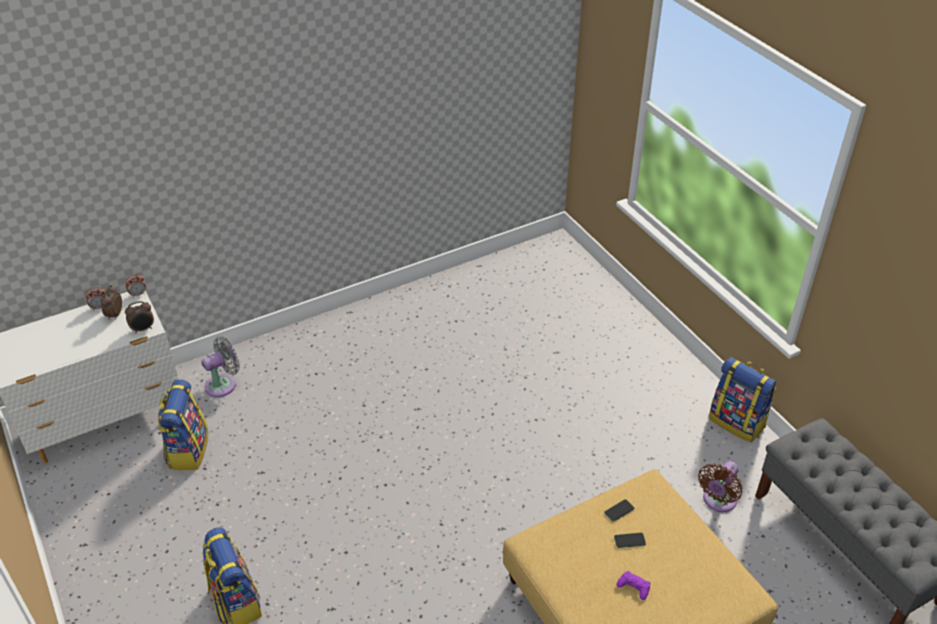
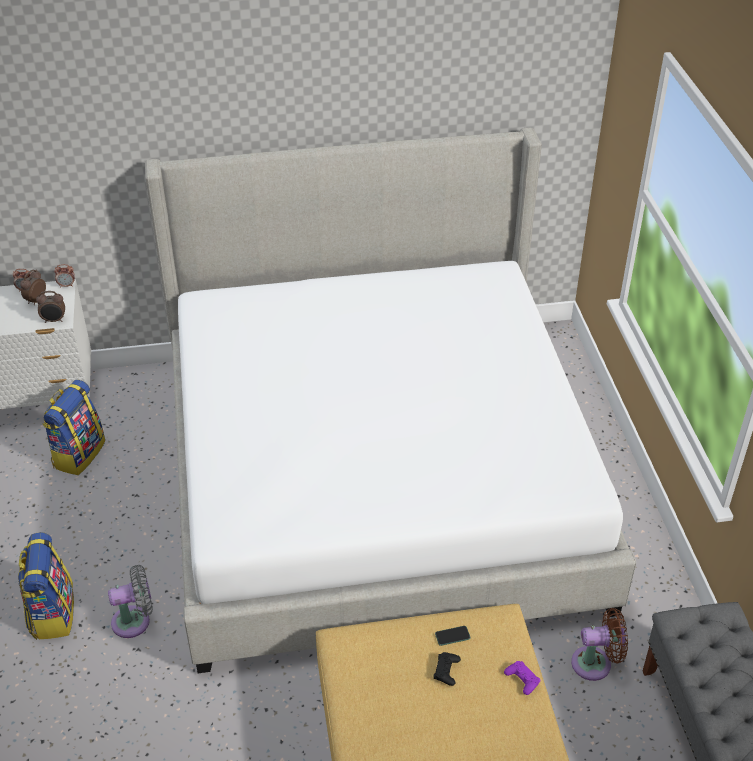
camera: 20 degrees right, 0 degrees up
grey fan [201,336,240,397] -> grey fan moved to [108,565,153,638]
phone [614,533,646,548] -> black game controller [433,652,461,686]
purple game controller [616,571,650,600] -> purple game controller moved to [504,661,541,695]
brown fan [698,461,742,512] -> brown fan turned 150 degrees counterclockwise [571,608,628,681]
backpack [709,357,776,442] -> none
none -> bed [145,128,636,673]

